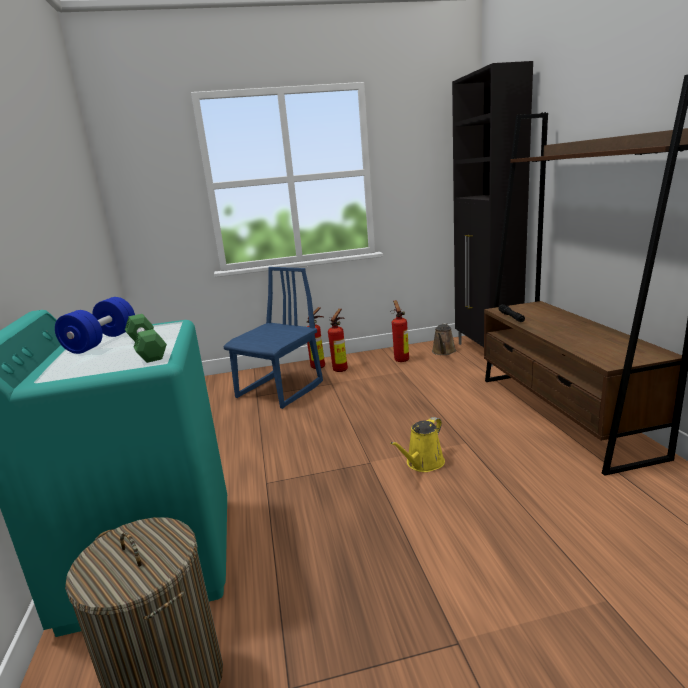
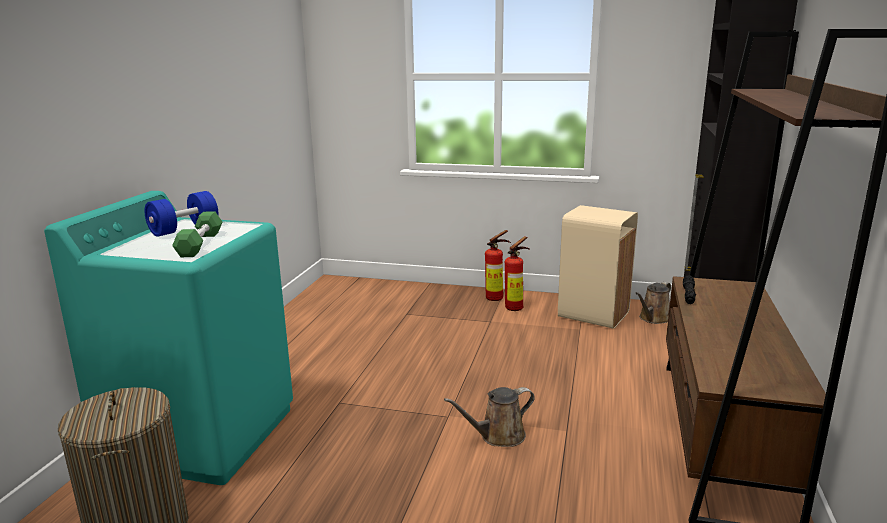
camera: 25 degrees right, 0 degrees up
blue chair [223,267,323,409] -> none
yellow watering can [390,417,445,472] -> brown watering can [444,387,535,447]
fire extinguisher [391,300,409,362] -> beige trash can [558,205,638,329]

